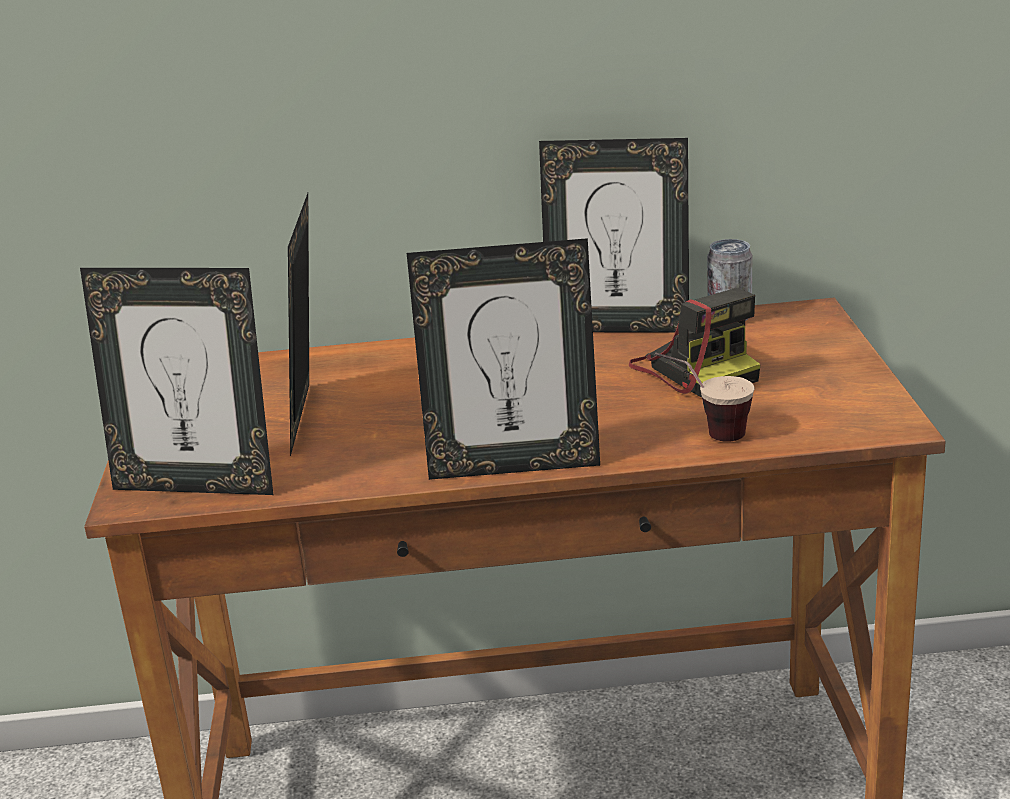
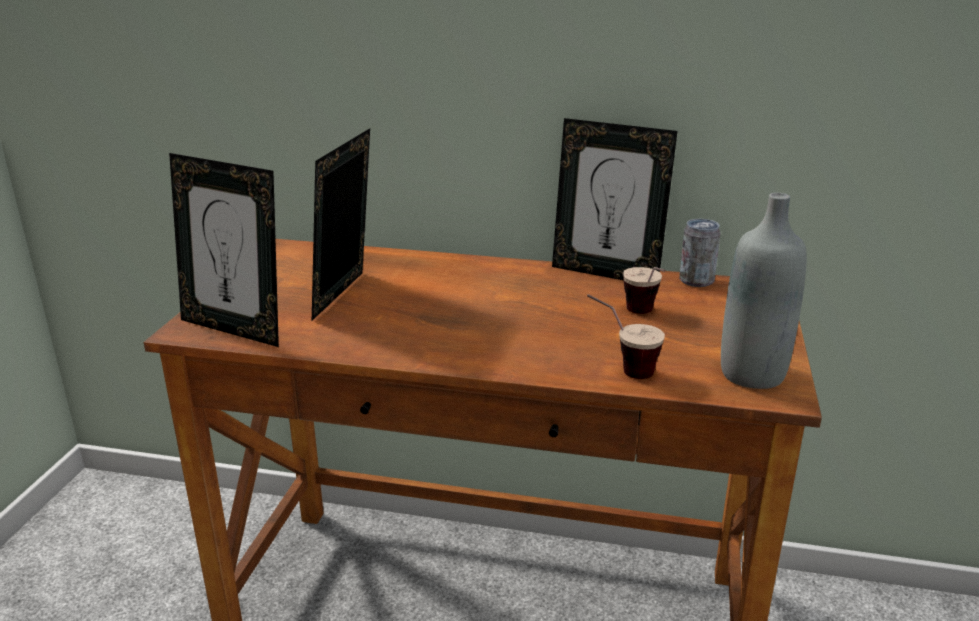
camera: 15 degrees right, 0 degrees up
picture frame [407,238,600,480] -> none
camera [629,288,760,398] -> cup [623,267,665,314]
none -> grey bottle [721,193,807,389]

